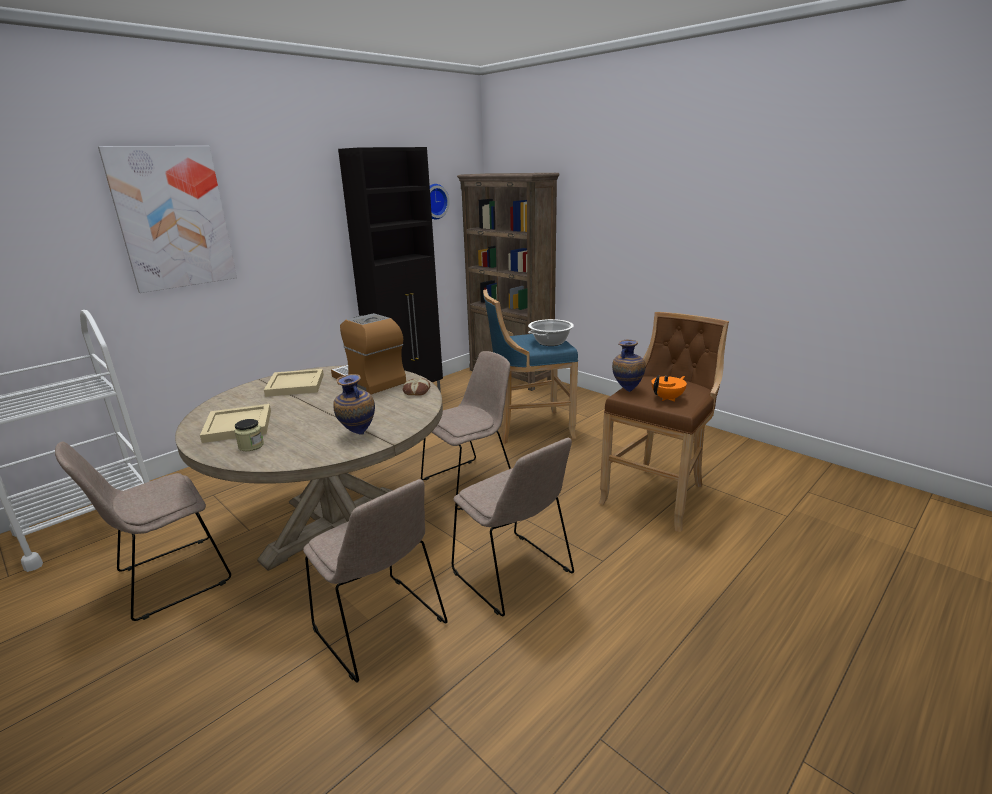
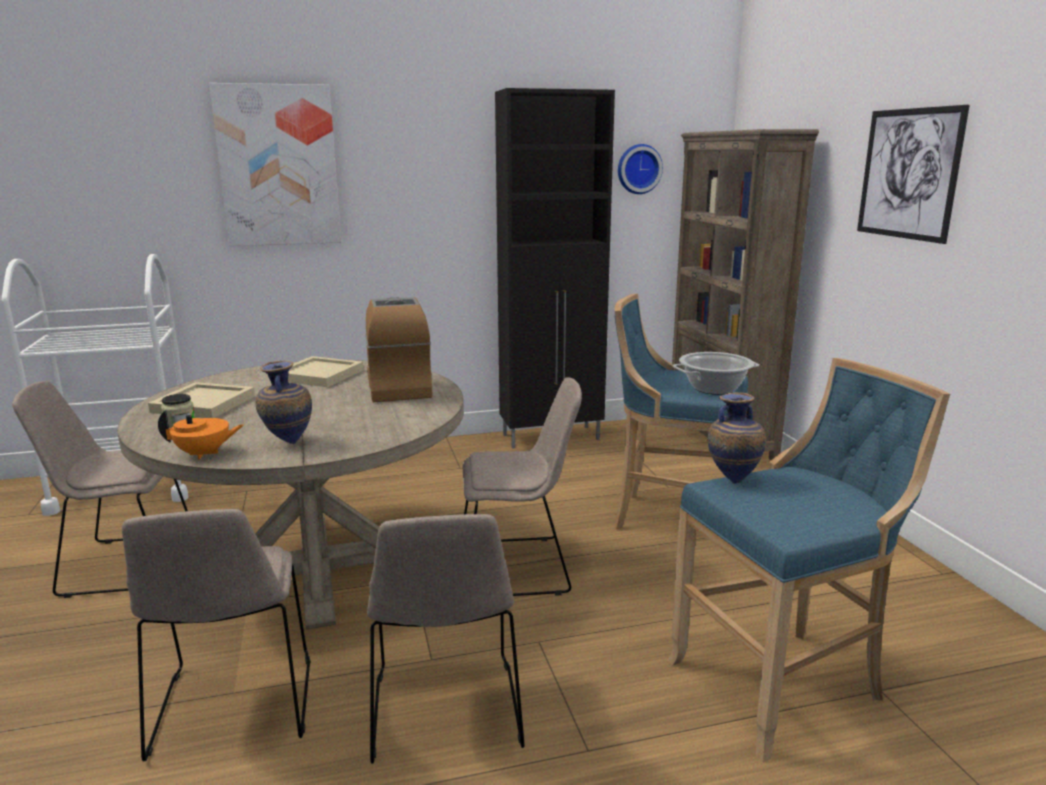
camera: 30 degrees right, 5 degrees down
bread [403,378,430,396] -> none
brown stool [598,312,729,533] -> blue stool [668,358,950,762]
orange teapot [651,375,687,402] -> orange teapot moved to [158,410,244,460]
none -> picture [857,105,970,244]

